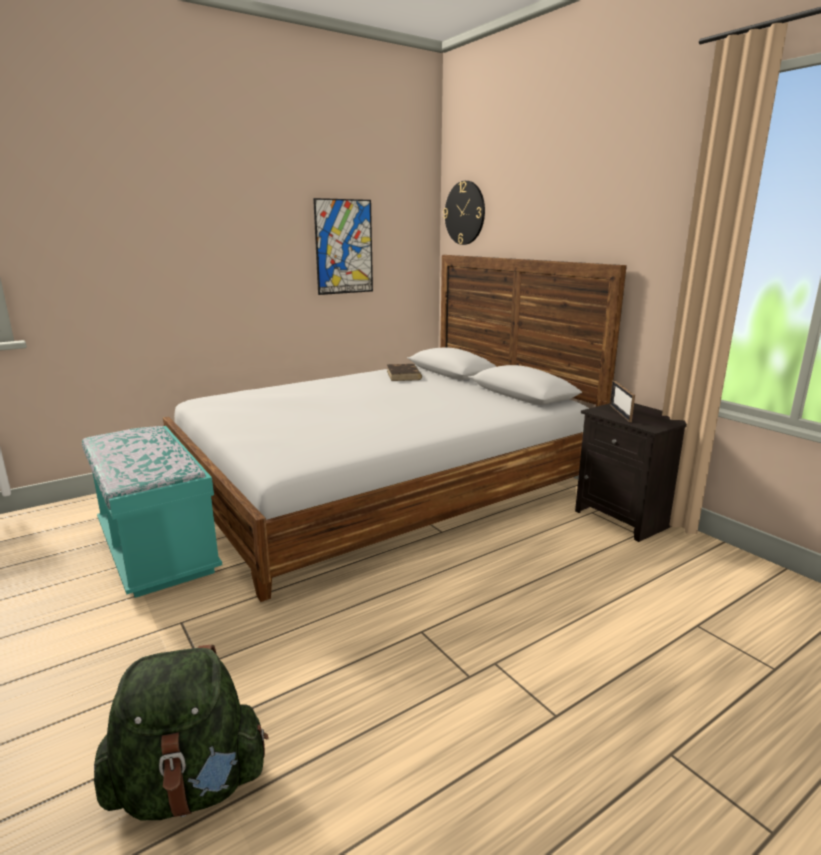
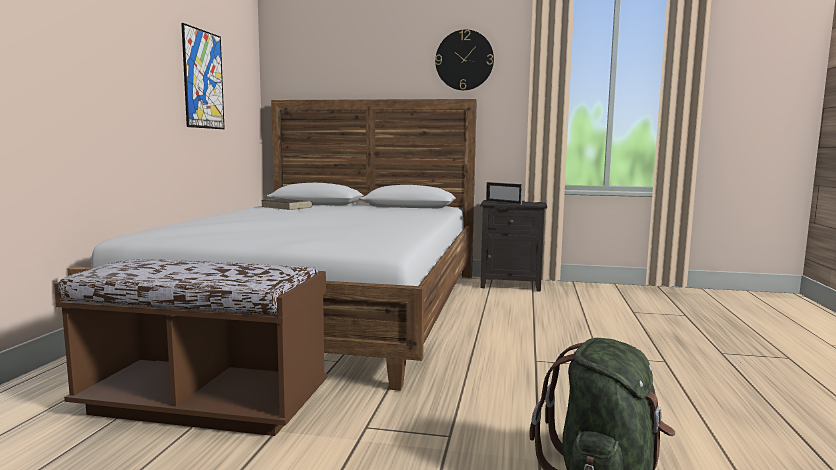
camera: 45 degrees left, 10 degrees down
turquoise bench [82,426,222,598] -> brown bench [54,259,327,436]
wall clock [443,181,485,245] -> wall clock moved to [435,30,494,90]

